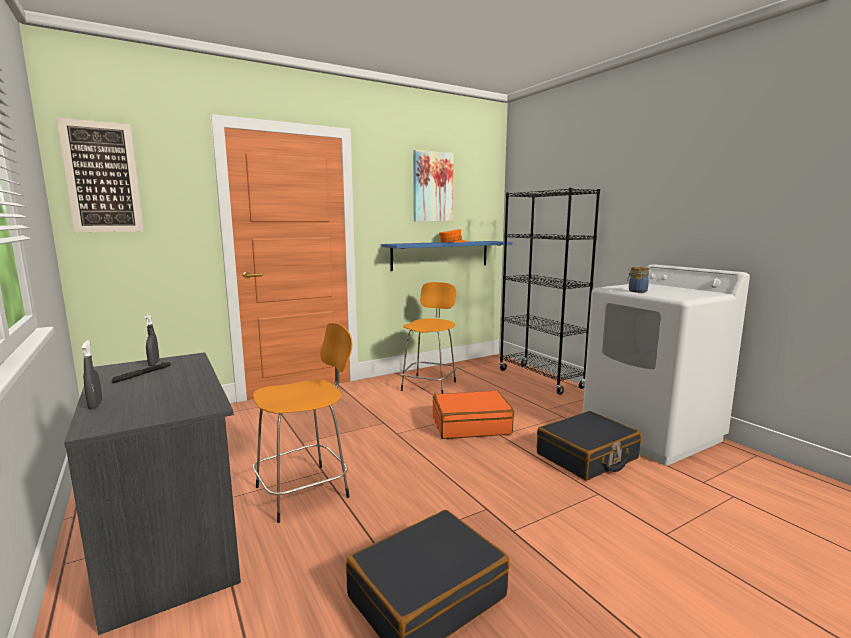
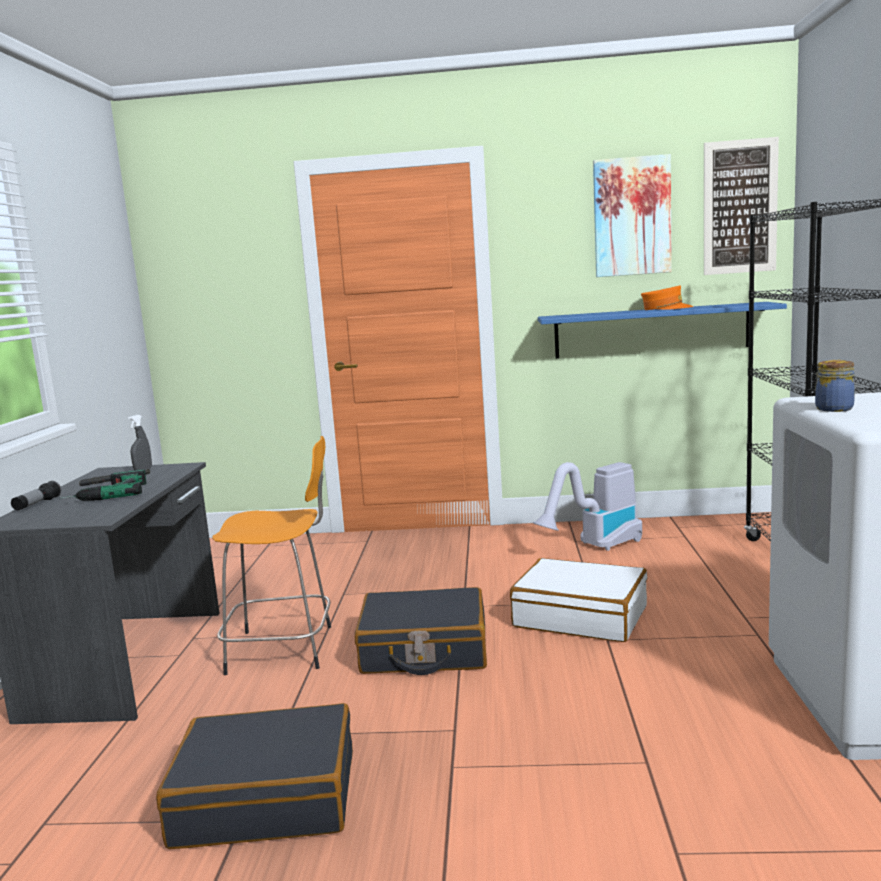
camera: 35 degrees right, 0 degrees up
picture [57,118,144,232] -> picture moved to [704,137,779,275]
grey spray bottle [82,340,102,409] -> flashlight [11,481,61,511]
orange stool [401,282,456,394] -> vacuum cleaner [533,462,642,551]
orange suitcase [433,390,514,439] -> white suitcase [510,558,647,642]
black suitcase [537,411,641,480] -> black suitcase moved to [355,587,487,675]
none -> power drill [60,469,147,501]

